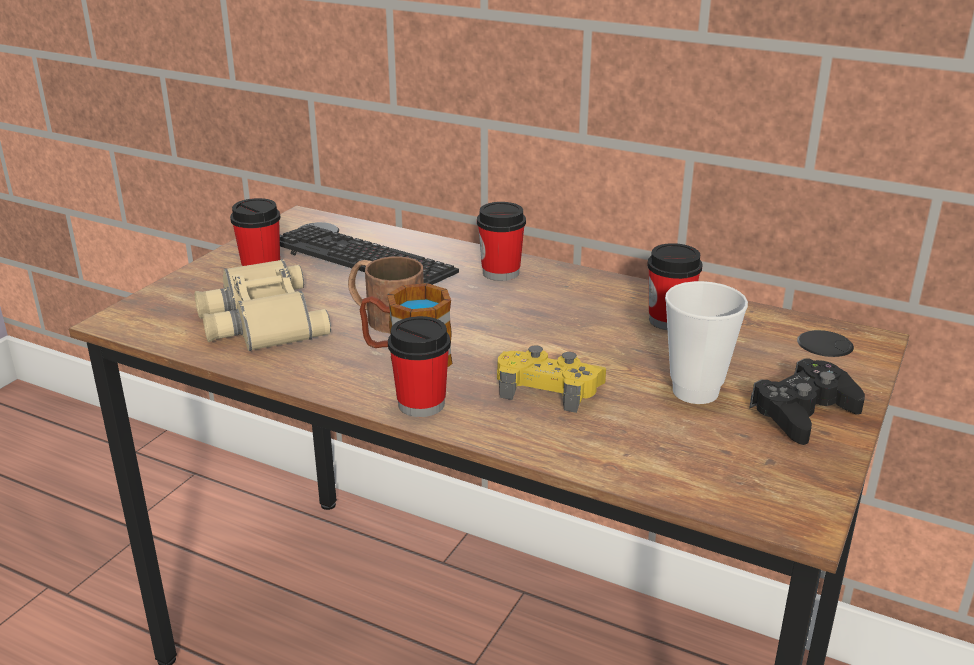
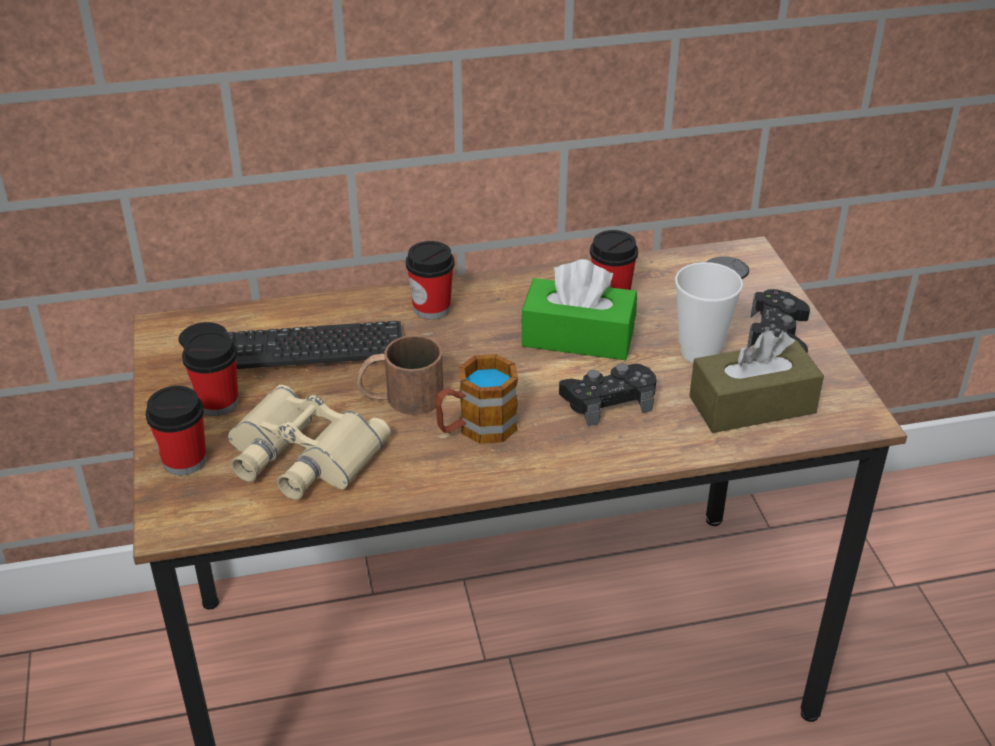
camera: 40 degrees left, 10 degrees up
cup [388,316,451,417] -> cup moved to [146,386,206,475]
yellow game controller [497,345,606,413] -> black game controller [559,364,656,426]
none -> green tissue box [521,259,637,360]
none -> brown tissue box [689,330,824,433]

